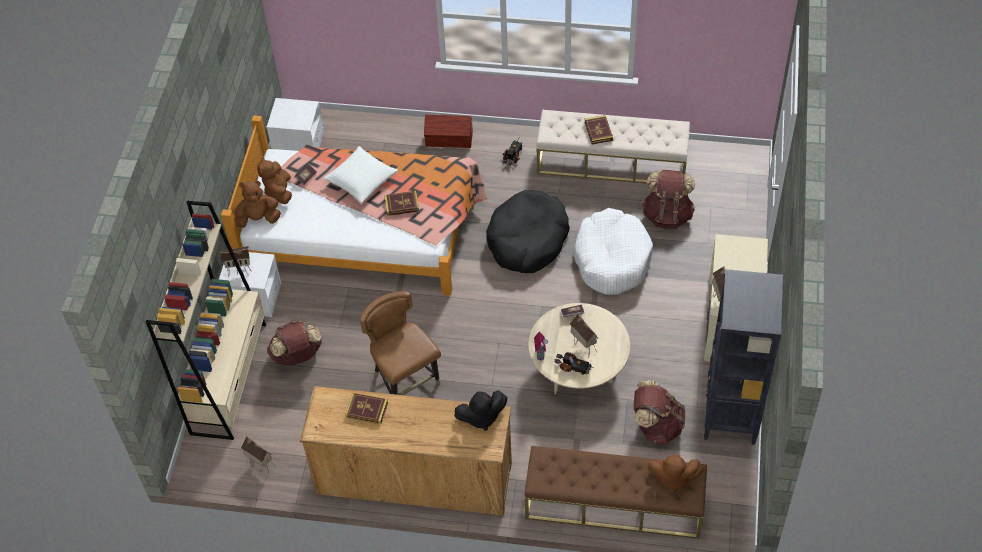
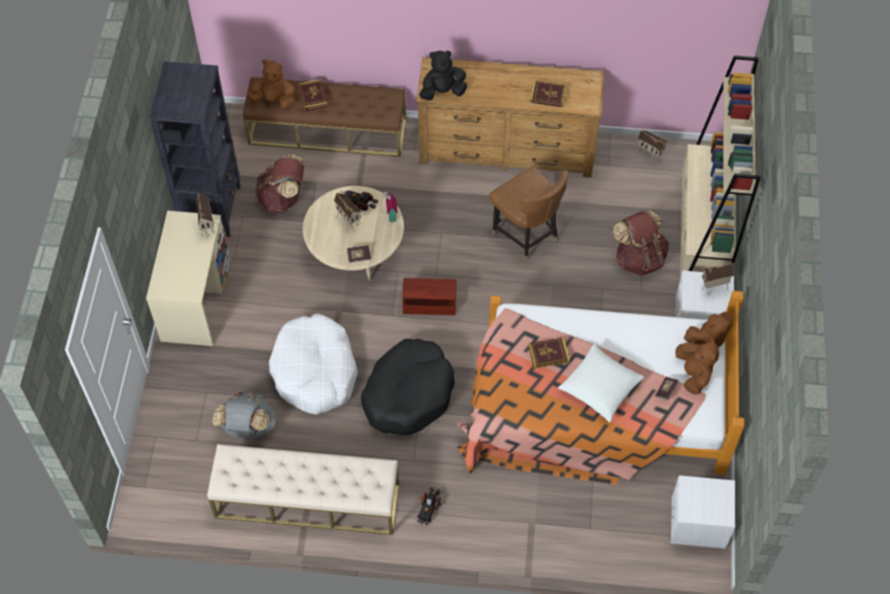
camera: 175 degrees right, 5 degrees up
brown storage box [424,115,473,148] -> brown storage box moved to [402,278,456,315]
book [584,115,613,145] -> book moved to [299,79,328,111]
brown backpack [642,170,695,229] -> grey backpack [213,392,277,440]

